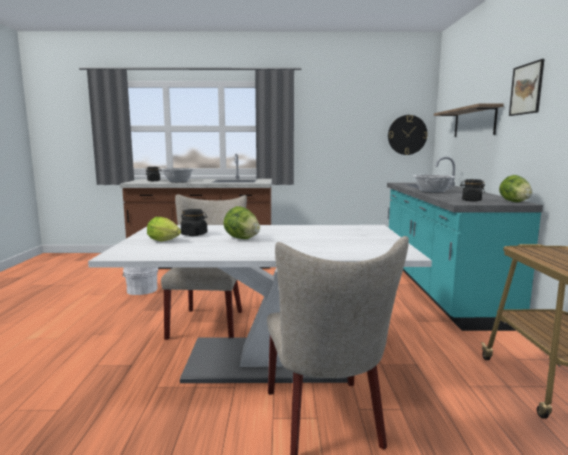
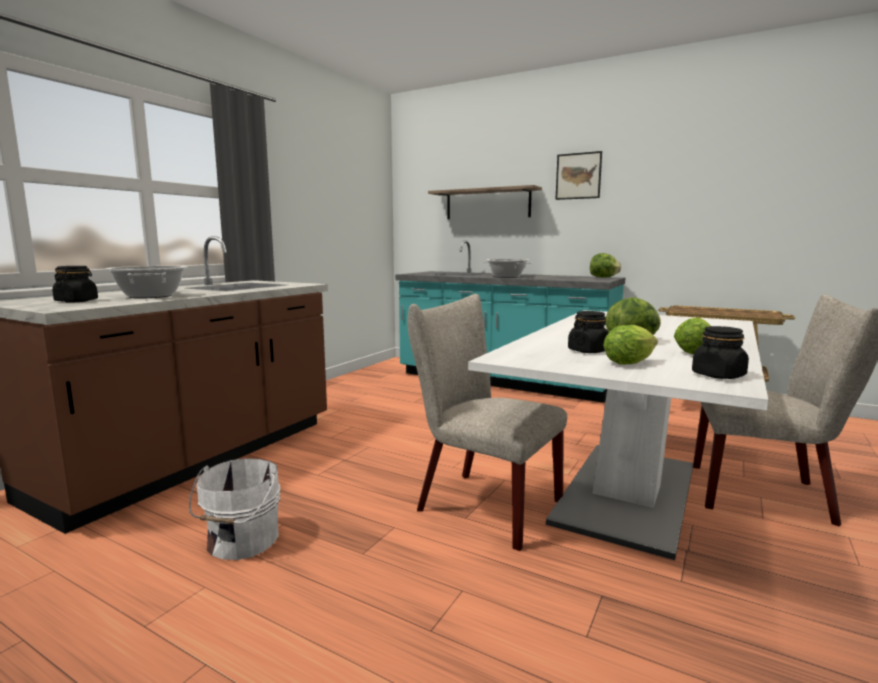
camera: 60 degrees left, 0 degrees up
wall clock [388,115,428,155] -> none
black jar [460,179,485,202] -> black jar moved to [692,326,749,379]
none -> lettuce [674,317,711,354]

